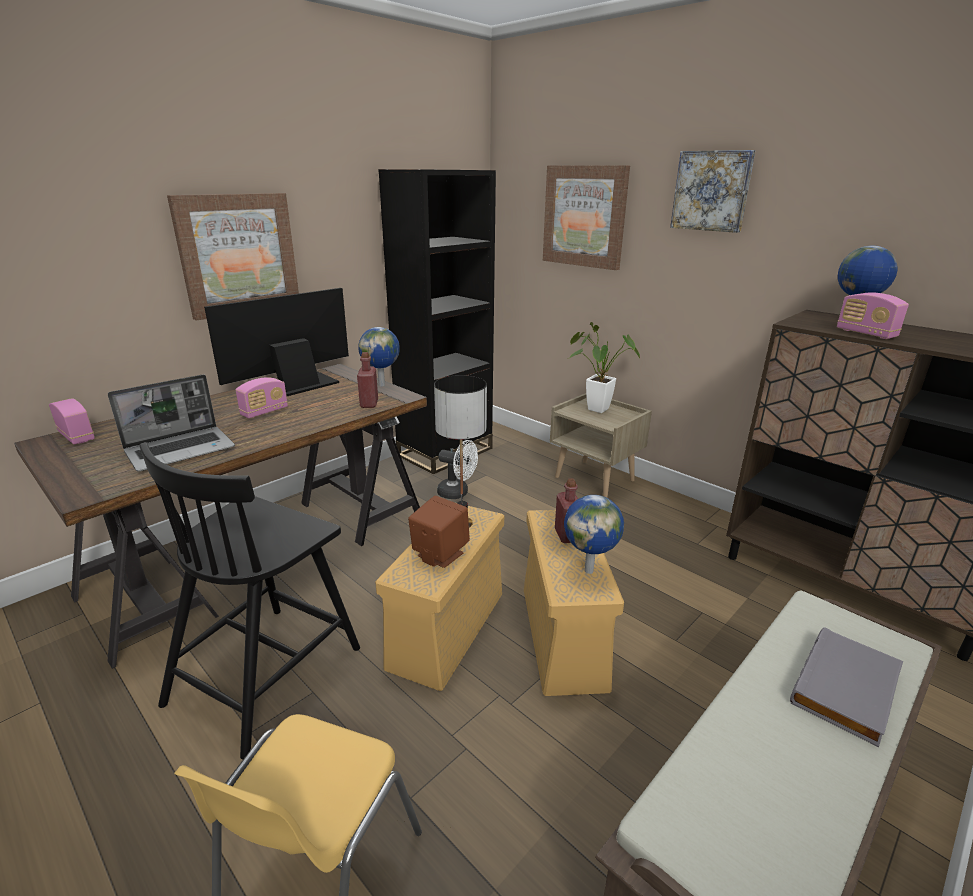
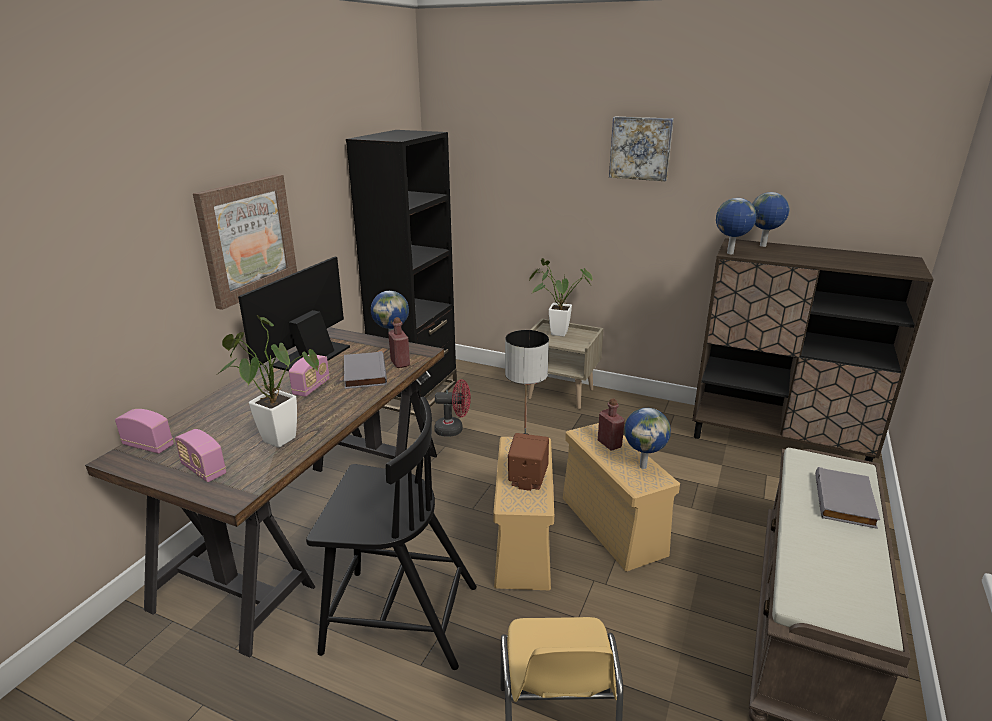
camera: 20 degrees left, 0 degrees up
laptop [108,374,235,471] -> potted plant [219,315,319,448]
black chair [140,442,360,760] -> black chair turned 90 degrees counterclockwise [306,397,477,670]
white fan [437,440,478,499] -> red fan [434,379,471,437]
picture [543,165,630,270] -> none
radio [837,292,909,339] -> radio moved to [175,429,226,482]
none -> grey book [344,351,387,389]
none -> globe [716,198,756,254]

